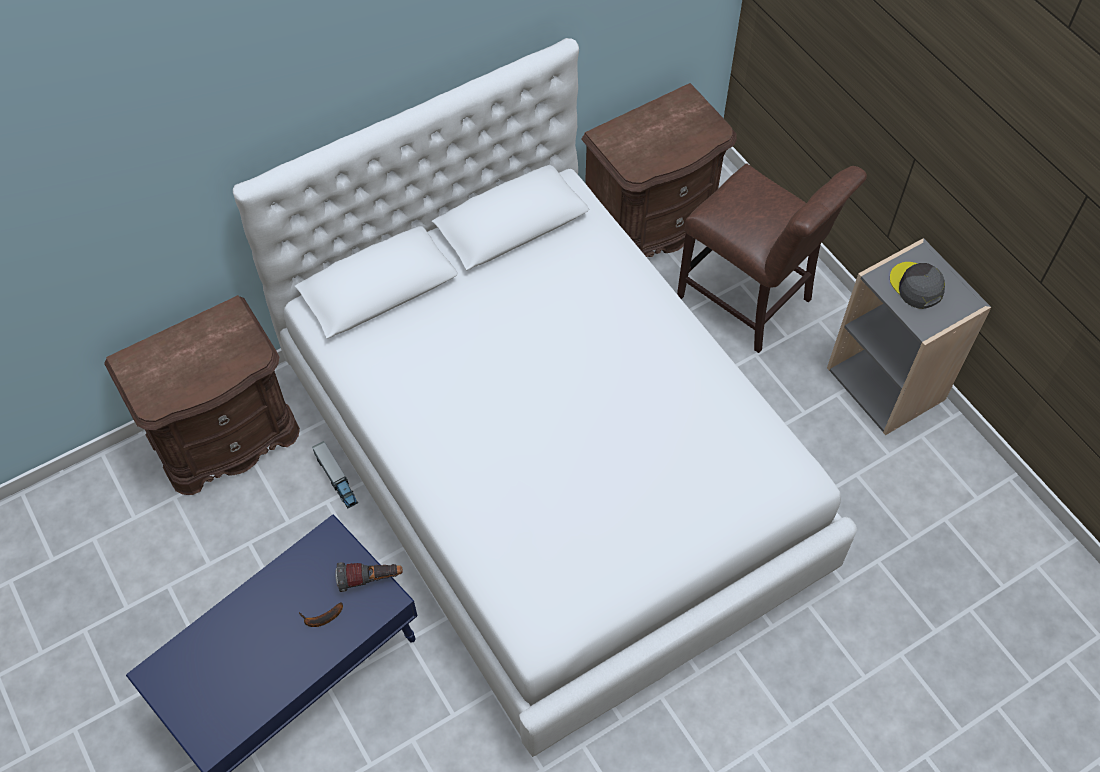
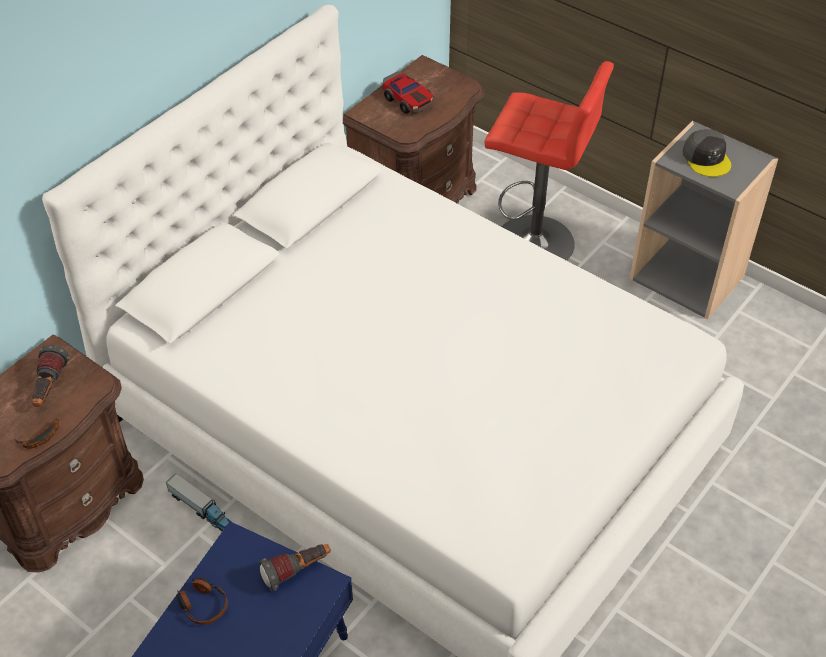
camera: 20 degrees left, 10 degrees down
banana [299,602,343,627] -> banana moved to [14,418,60,449]
brown chair [677,163,867,353] -> red stool [484,61,614,261]
grey cap [890,262,945,309] -> grey cap turned 150 degrees counterclockwise [682,129,731,177]
none -> flashlight [32,345,70,407]
none -> headphones [177,577,228,625]
none -> toy car [383,72,434,114]

